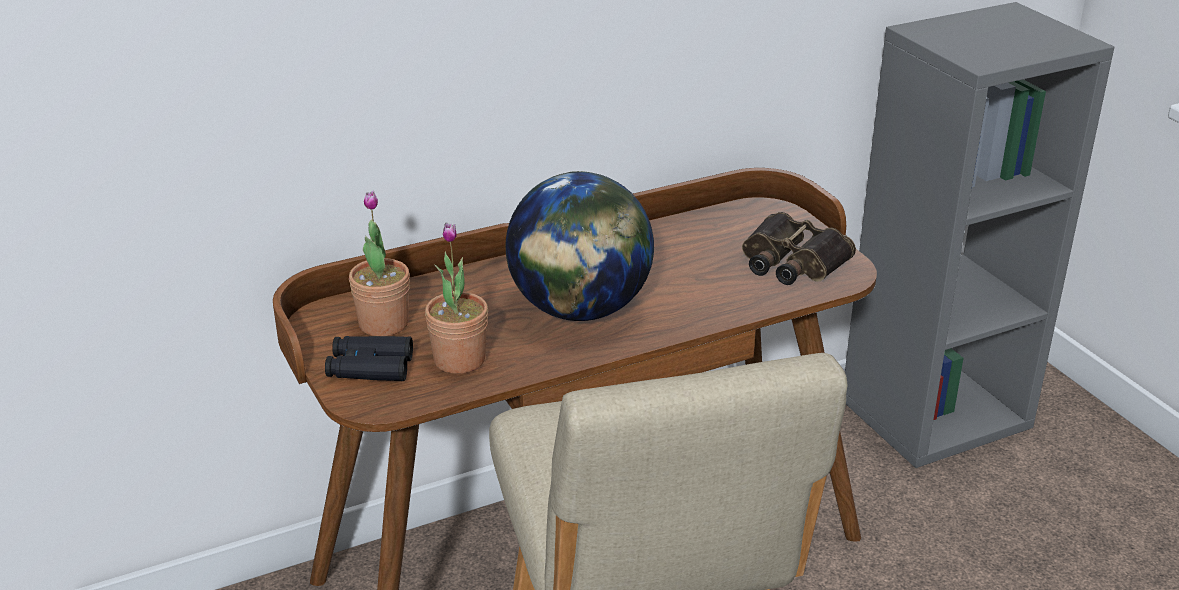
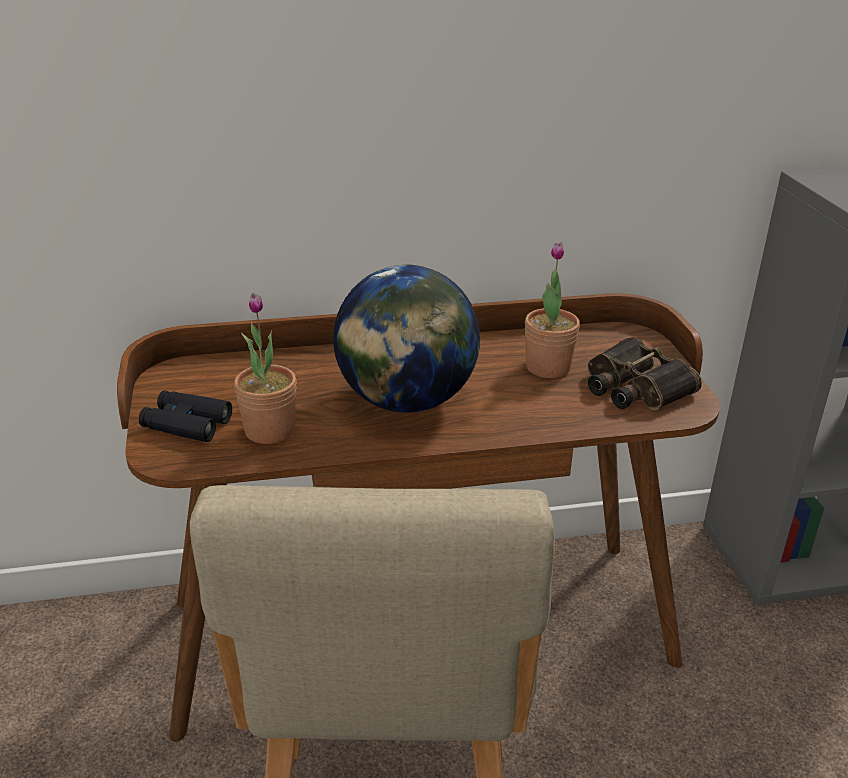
camera: 15 degrees right, 0 degrees up
potted plant [349,191,410,336] -> potted plant moved to [525,242,580,378]

